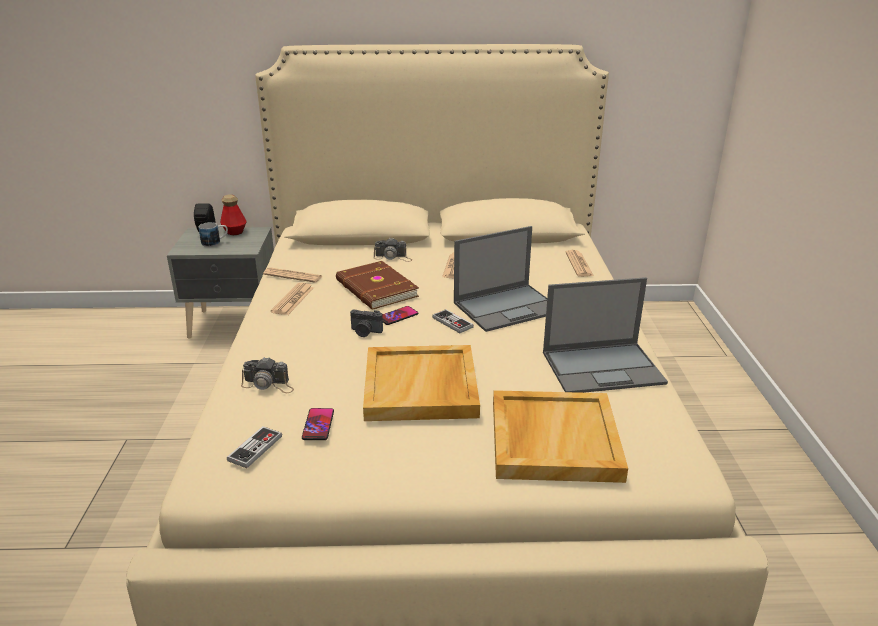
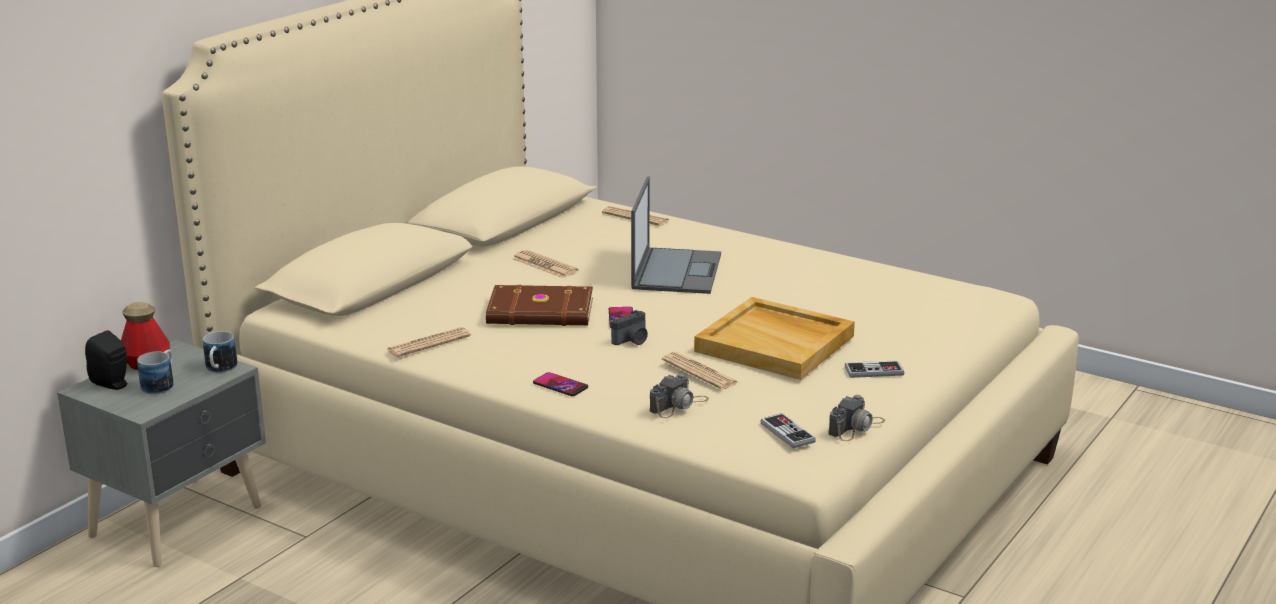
camera: 55 degrees left, 5 degrees down
newspaper [271,283,314,315] -> newspaper moved to [662,352,739,390]
phone [302,408,334,440] -> phone moved to [533,372,588,396]
camera [374,238,412,262] -> camera moved to [829,395,885,441]
game controller [432,309,474,333] -> game controller moved to [845,360,904,378]
beige tray [493,390,628,483] -> none
laptop [543,277,668,393] -> none
none -> mug [203,331,237,373]

